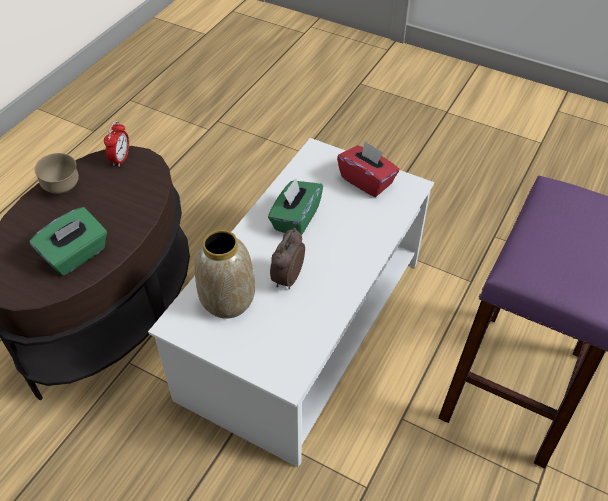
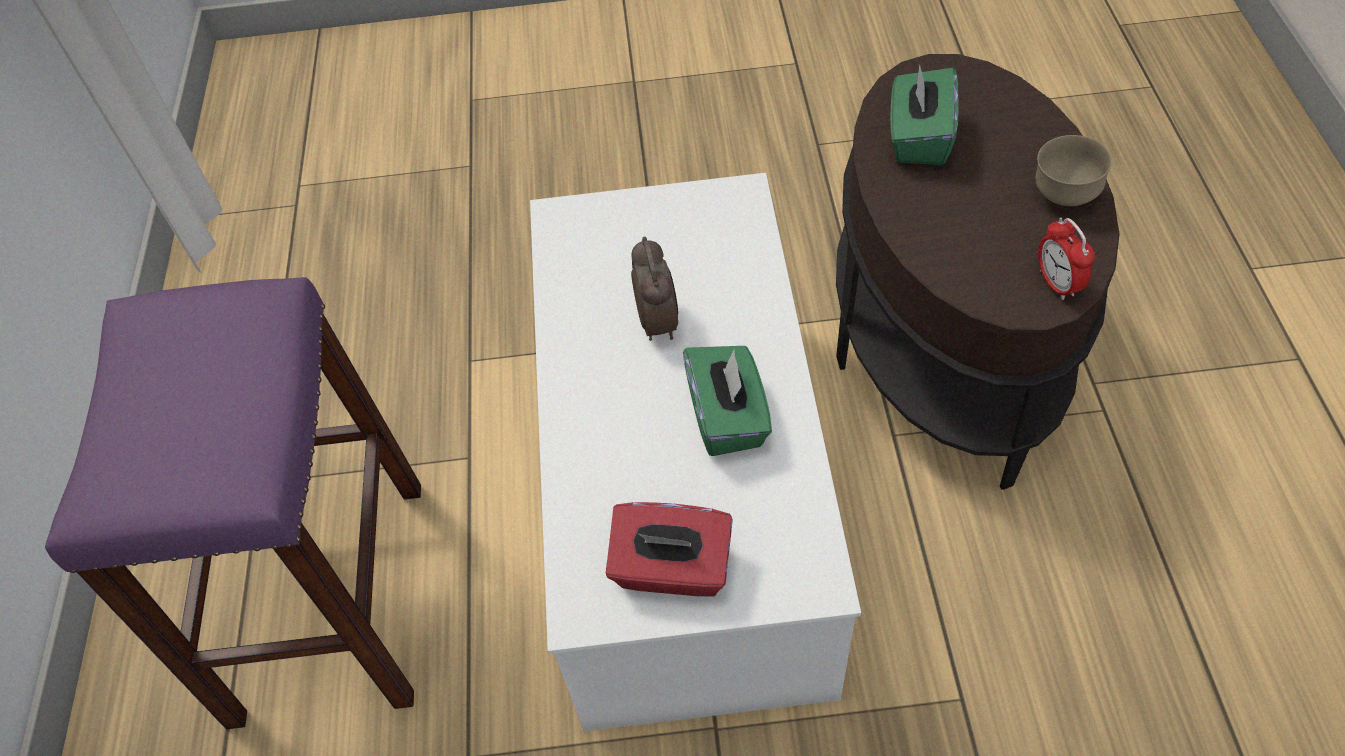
camera: 150 degrees right, 5 degrees up
vase [194,230,255,319] -> none

